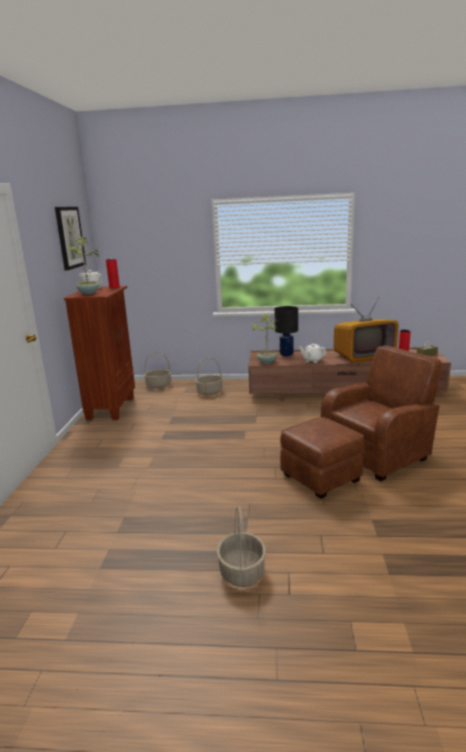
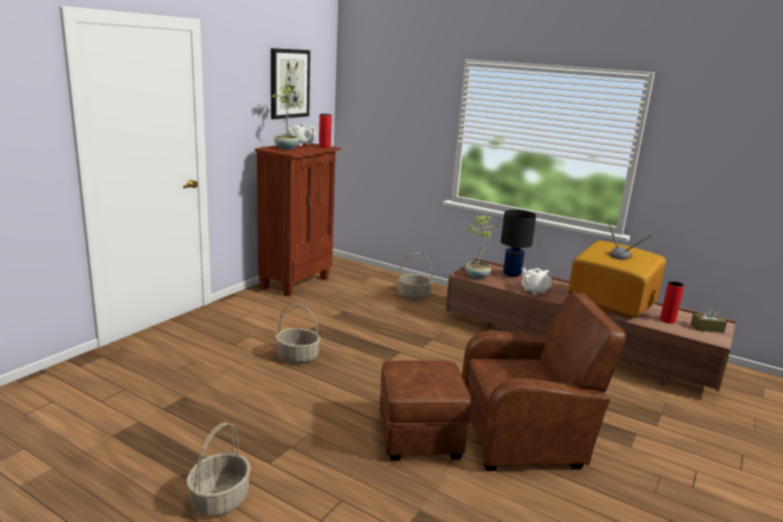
camera: 25 degrees right, 0 degrees up
basket [144,352,171,388] -> basket moved to [275,303,320,364]
television [334,297,399,363] -> television turned 150 degrees counterclockwise [568,220,666,319]

